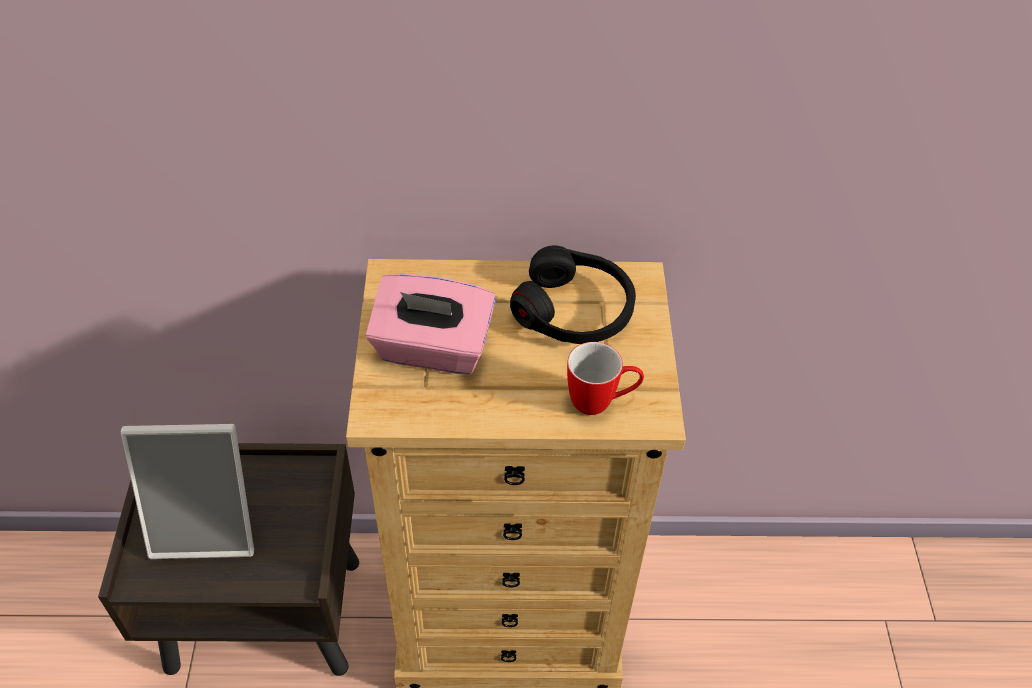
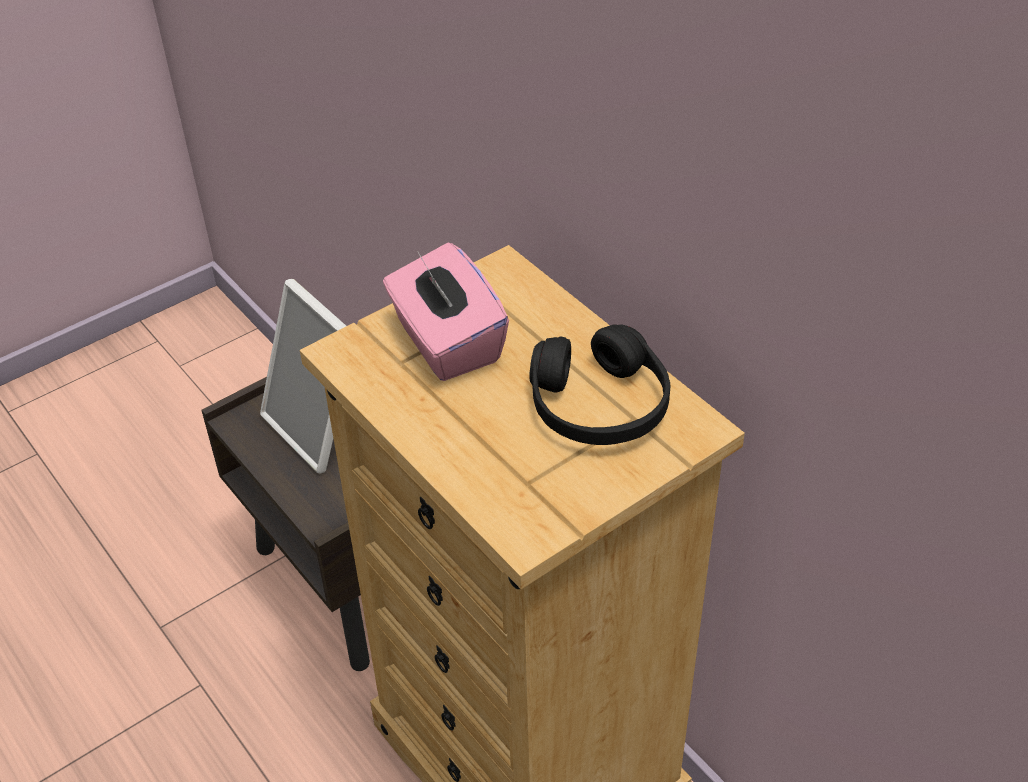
camera: 55 degrees right, 5 degrees down
mug [567,342,644,415] -> none

